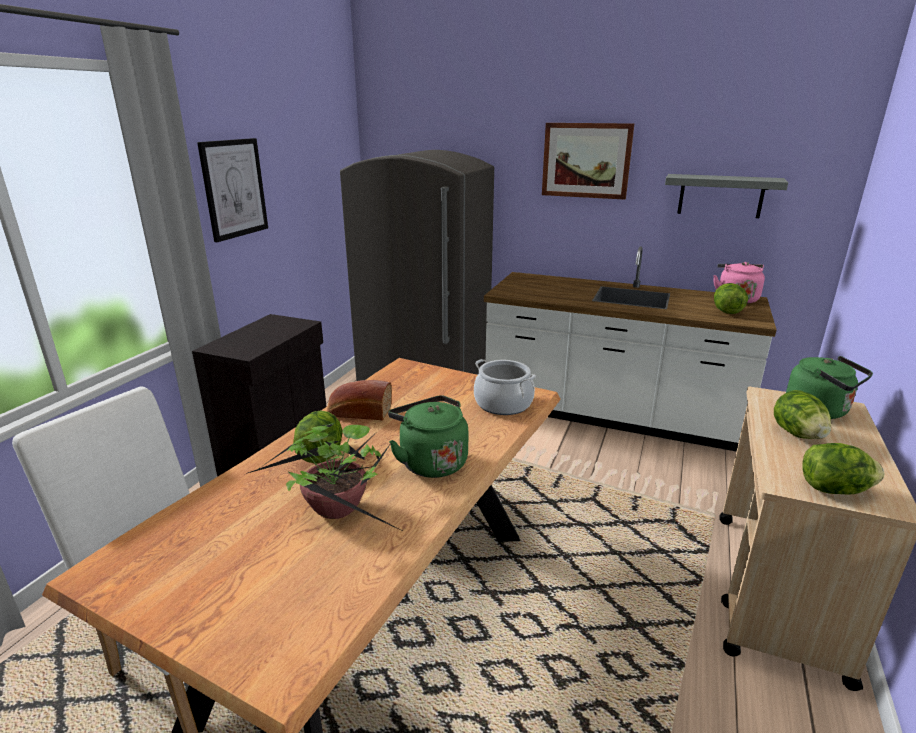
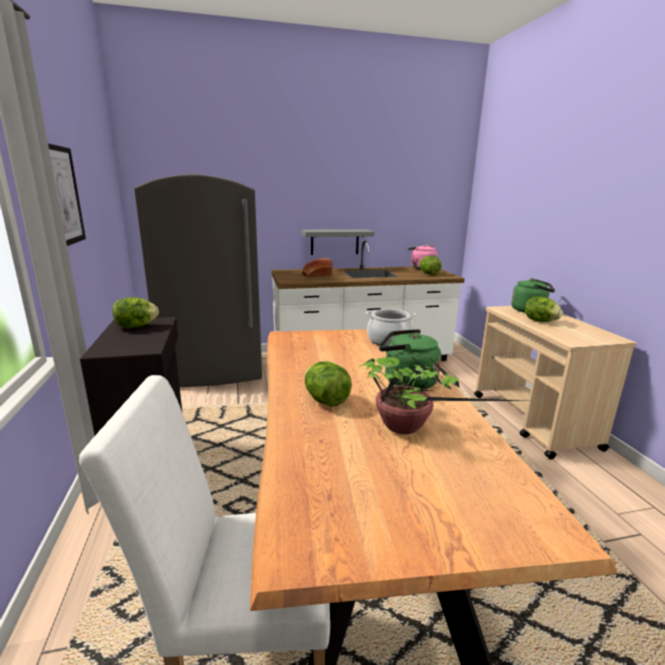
camera: 35 degrees left, 5 degrees down
bread [327,380,392,421] -> bread moved to [302,258,333,277]
picture [542,123,634,200] -> none
grey shelf [665,174,788,218] -> grey shelf moved to [302,229,374,255]
lettuce [802,443,884,495] -> lettuce moved to [113,297,159,328]

